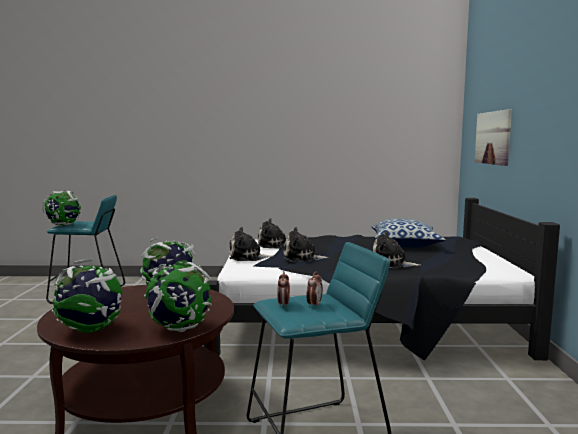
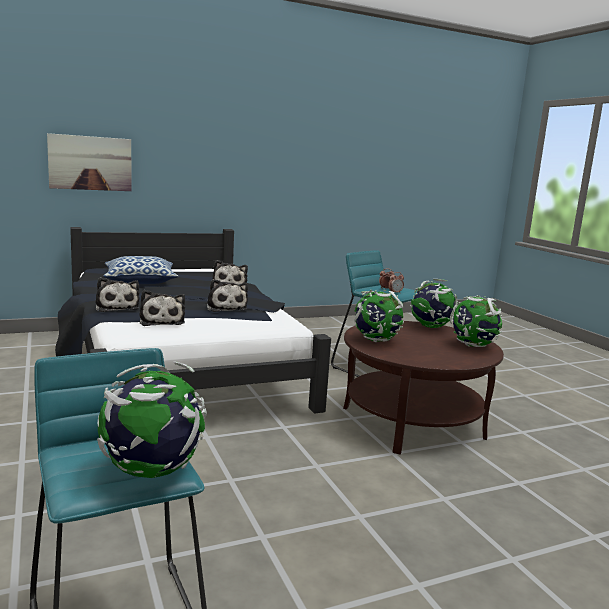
camera: 115 degrees left, 5 degrees up
plush toy [229,227,273,261] -> plush toy moved to [95,277,140,312]

